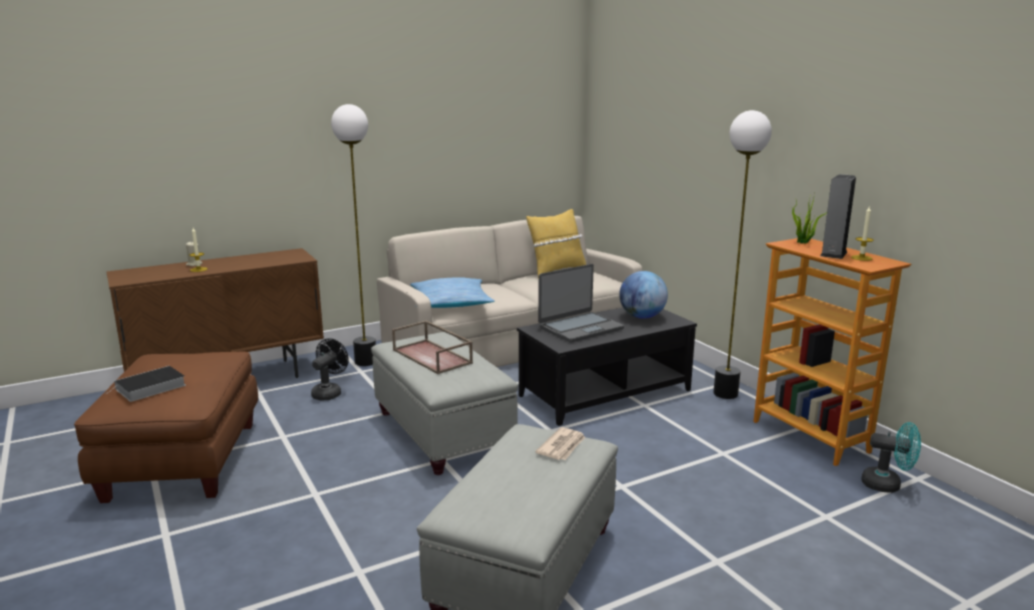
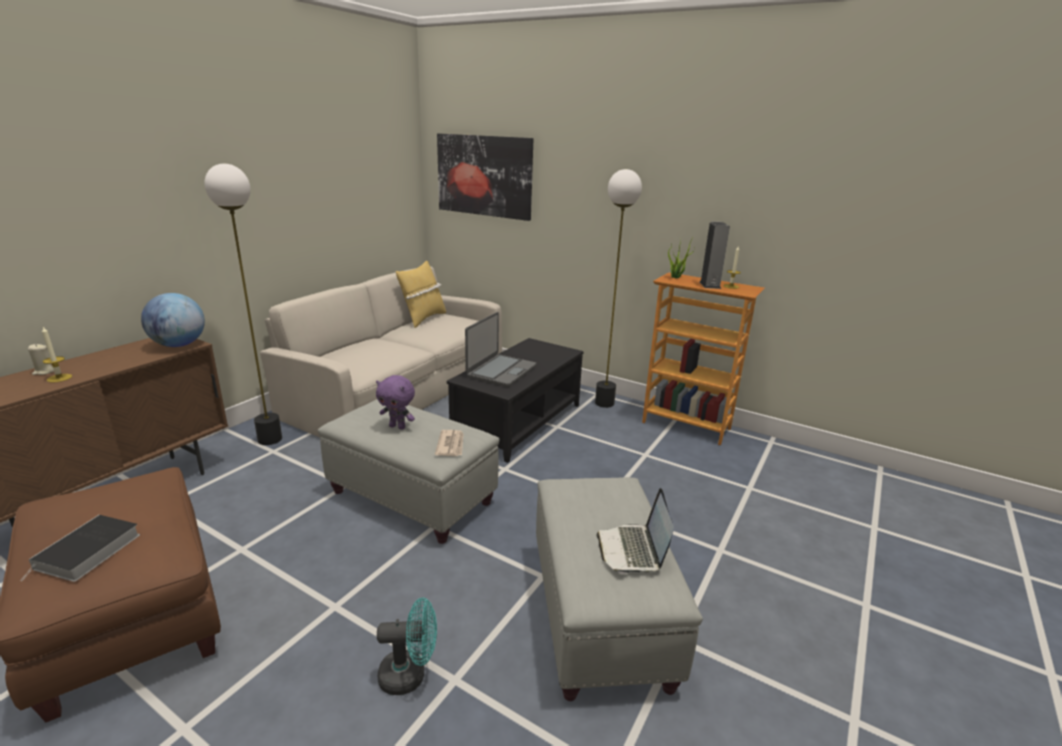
camera: 30 degrees left, 5 degrees up
black fan [311,338,349,400] -> none
brown tray [392,321,473,374] -> purple plush toy [376,375,415,430]
pillow [410,277,495,308] -> none
newspaper [535,427,585,460] -> newspaper moved to [435,430,463,456]
globe [619,271,668,319] -> globe moved to [141,293,205,347]
turquoise fan [861,422,921,493] -> turquoise fan moved to [377,598,437,695]
none -> picture [437,133,533,221]
none -> laptop [596,488,674,574]

